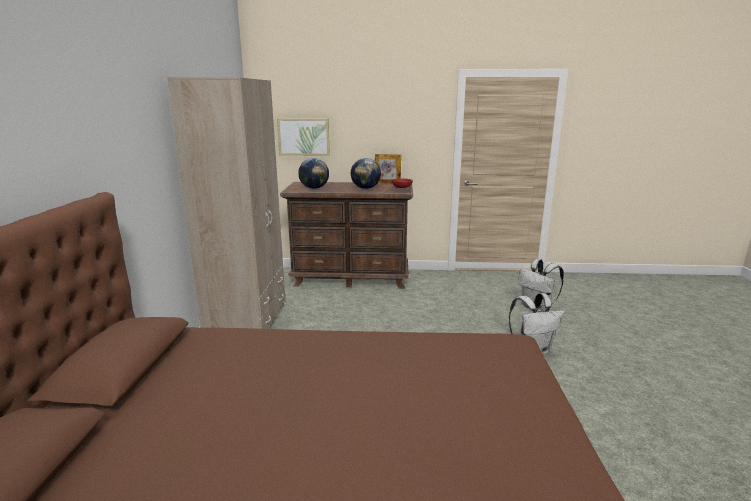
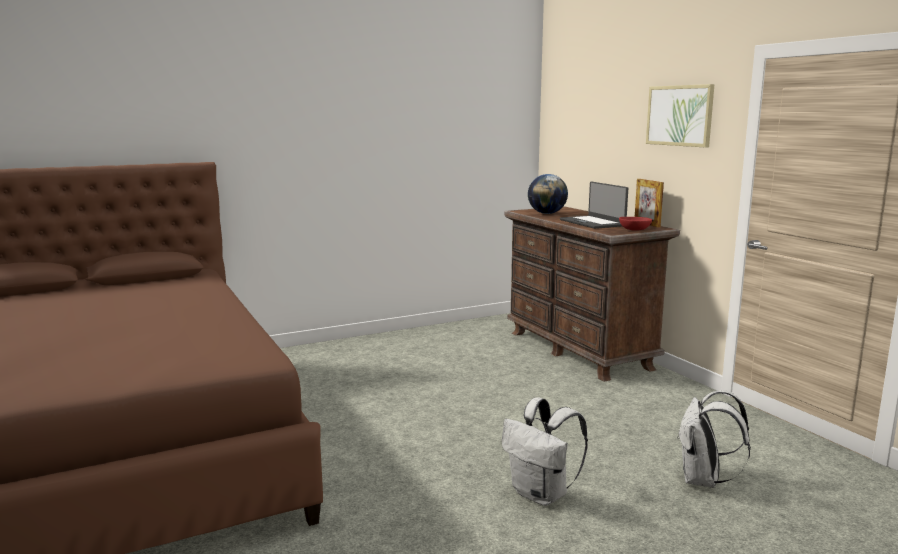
camera: 60 degrees right, 5 degrees down
beige wardrobe [167,77,285,329] -> none
picture [277,118,330,156] -> picture moved to [646,84,715,148]
globe [351,158,381,189] -> laptop [560,181,628,229]

